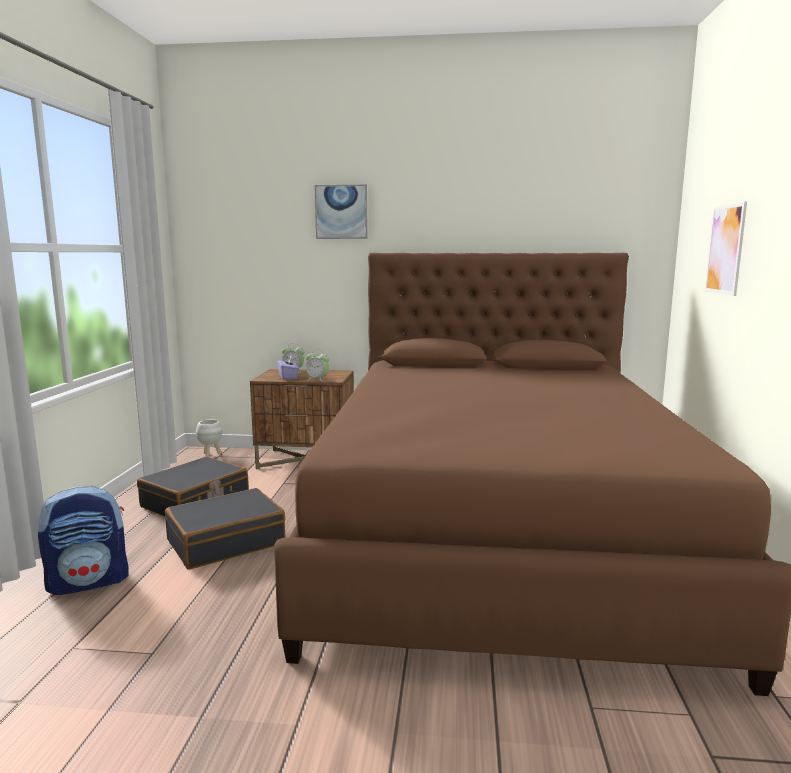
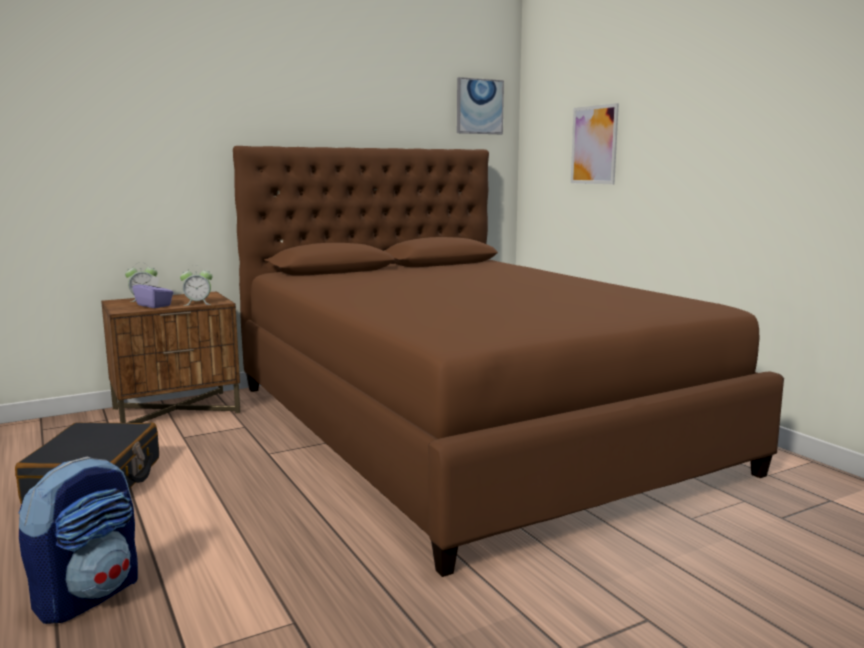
camera: 35 degrees left, 0 degrees up
black suitcase [165,488,285,570] -> none
white planter [196,420,222,457] -> none
picture [315,185,368,239] -> picture moved to [457,77,504,134]

